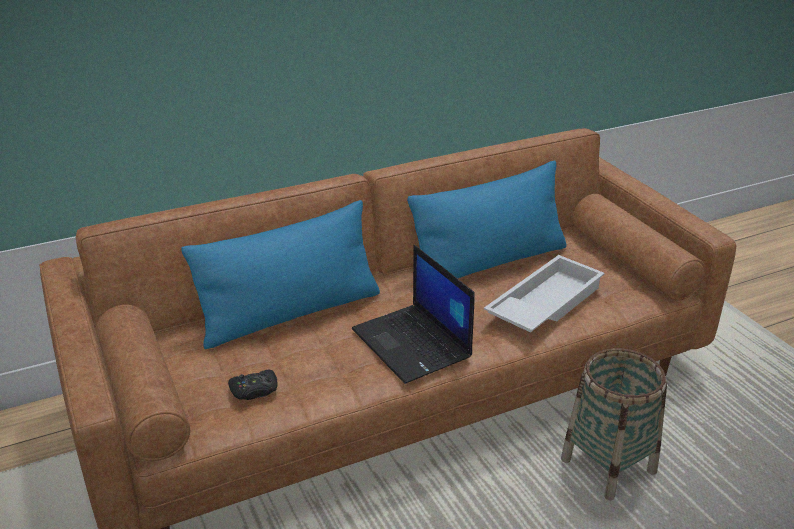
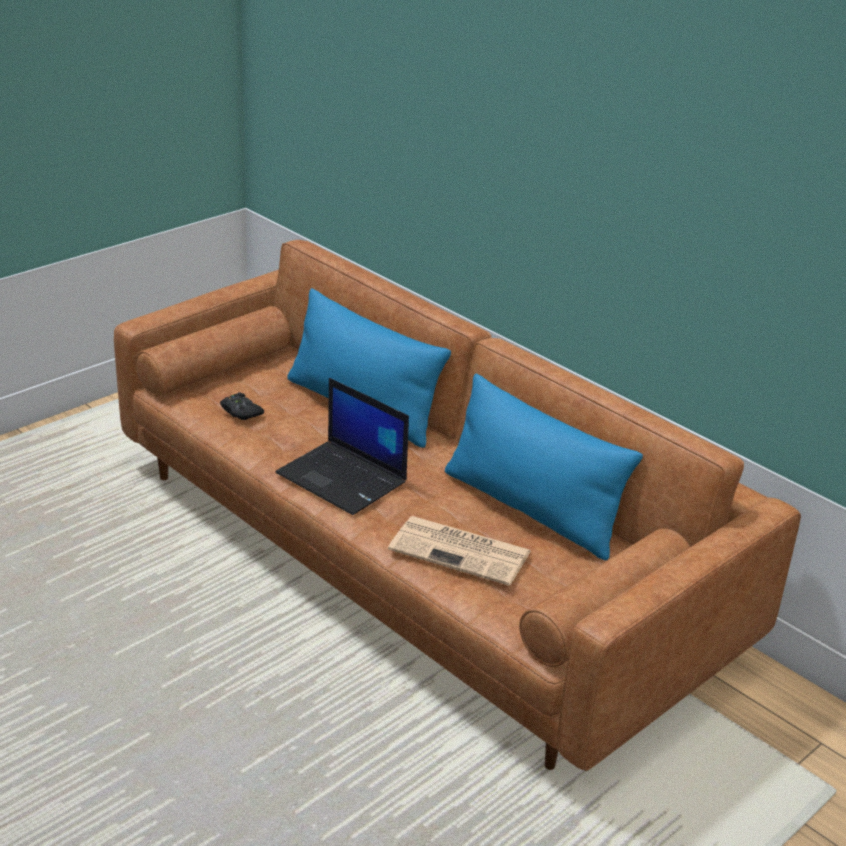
camera: 70 degrees right, 0 degrees up
laptop [352,245,475,384] -> laptop turned 90 degrees counterclockwise [275,378,409,515]
white tray [484,255,605,332] -> newspaper [388,516,531,586]
basket [561,348,667,500] -> none

